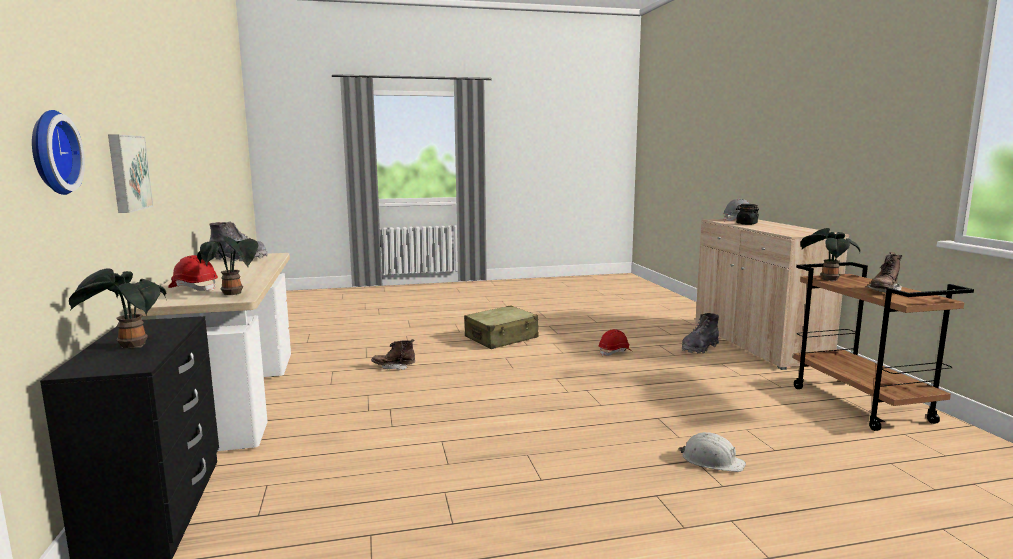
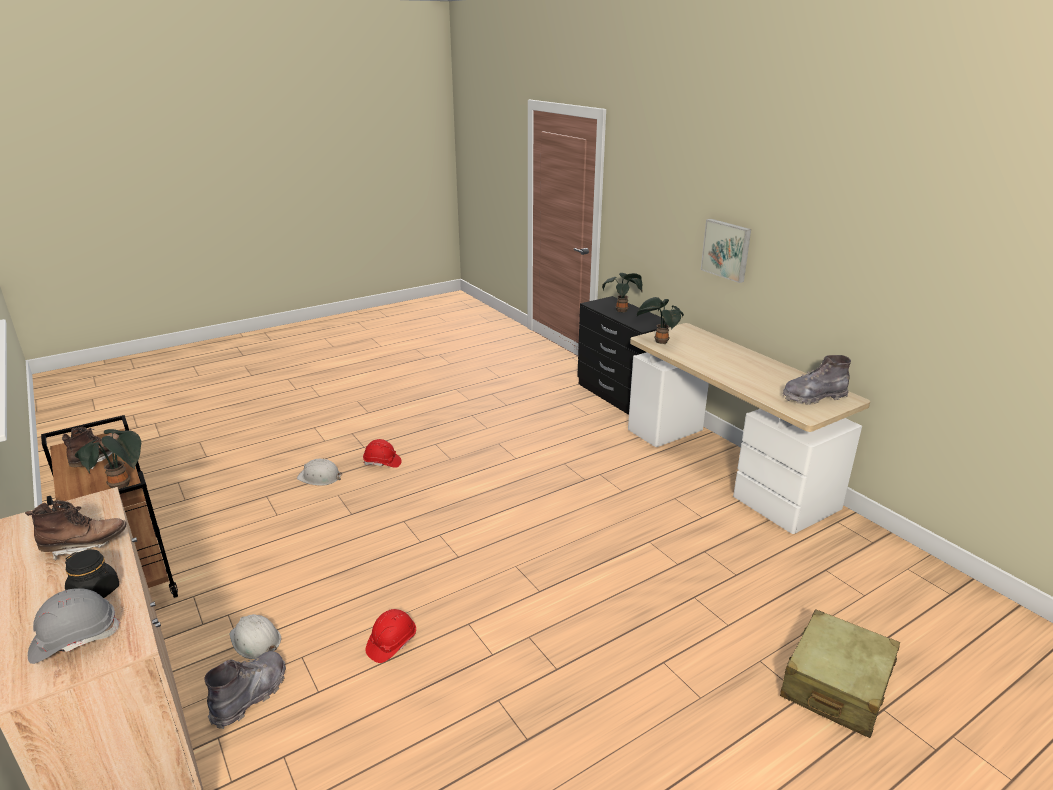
camera: 160 degrees right, 15 degrees up
wall clock [32,110,85,195] -> none
red hard hat [168,255,218,291] -> red hard hat moved to [363,439,402,468]
brown boot [371,339,415,370] -> brown boot moved to [25,500,126,561]
beige suitcase [464,305,538,349] -> beige suitcase moved to [780,609,900,738]
none -> white hard hat [230,614,281,659]

